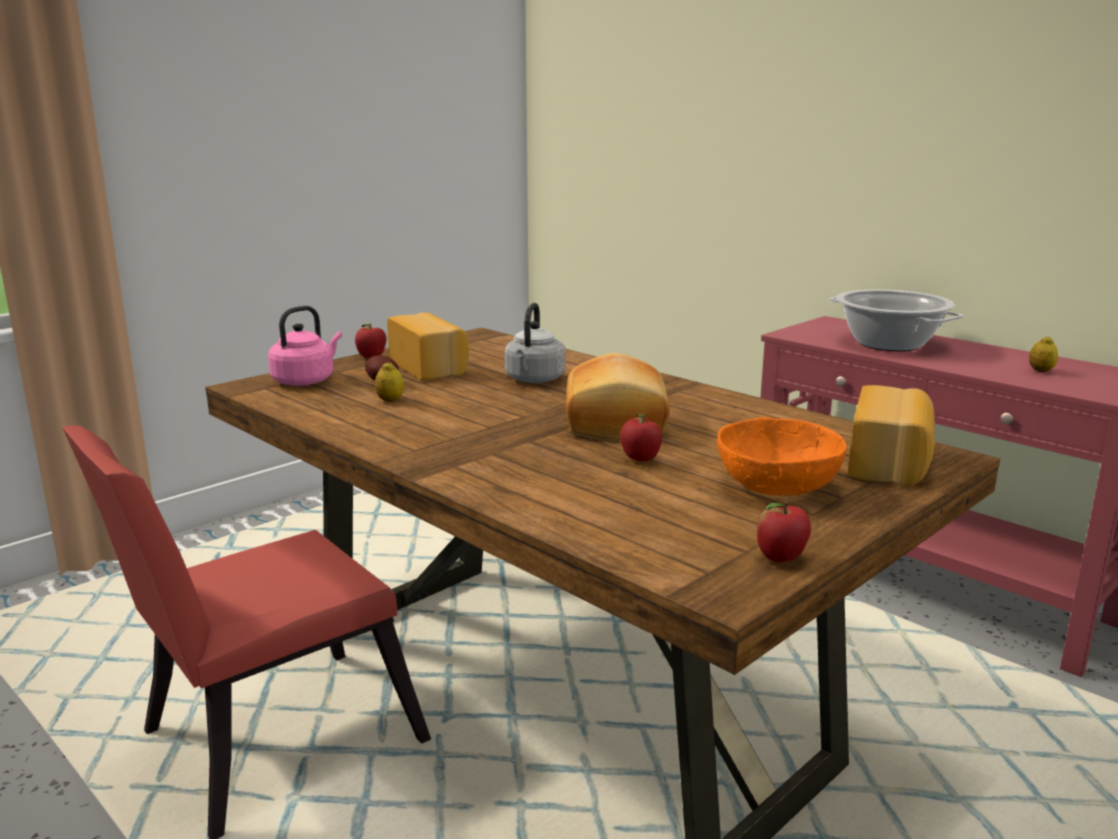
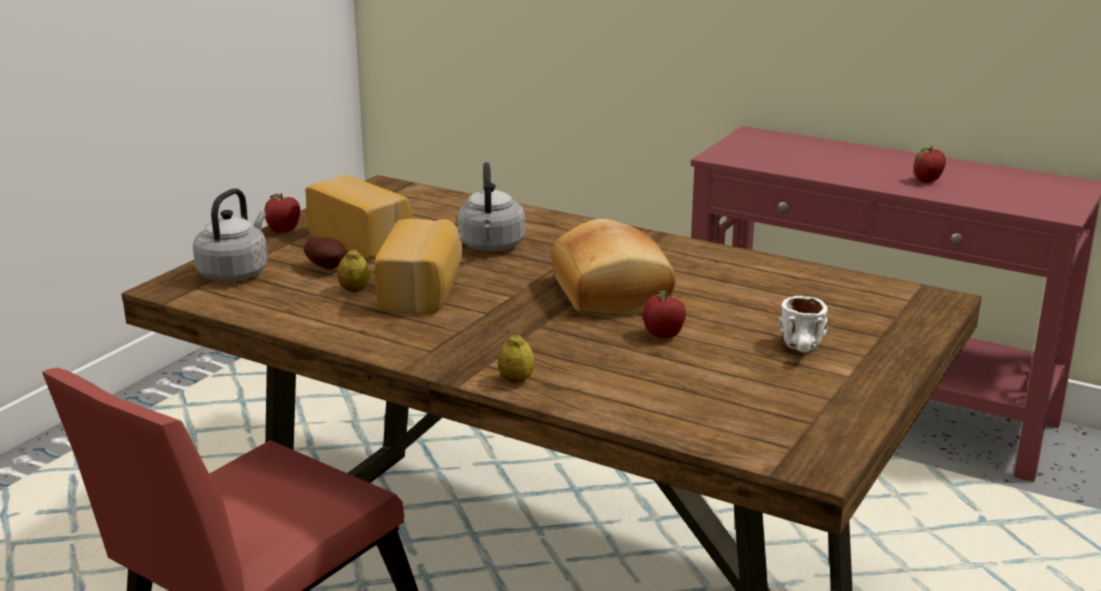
camera: 15 degrees left, 5 degrees up
pink kettle [268,306,342,386] -> grey kettle [193,188,268,282]
orange bowl [717,417,847,496] -> white mug [778,296,828,353]
apple [757,501,811,562] -> apple moved to [914,146,946,183]
cooking pot [829,290,964,351] -> none
bread [848,385,935,486] -> bread moved to [375,219,463,315]
lemon [1029,336,1058,372] -> lemon moved to [498,335,534,383]

